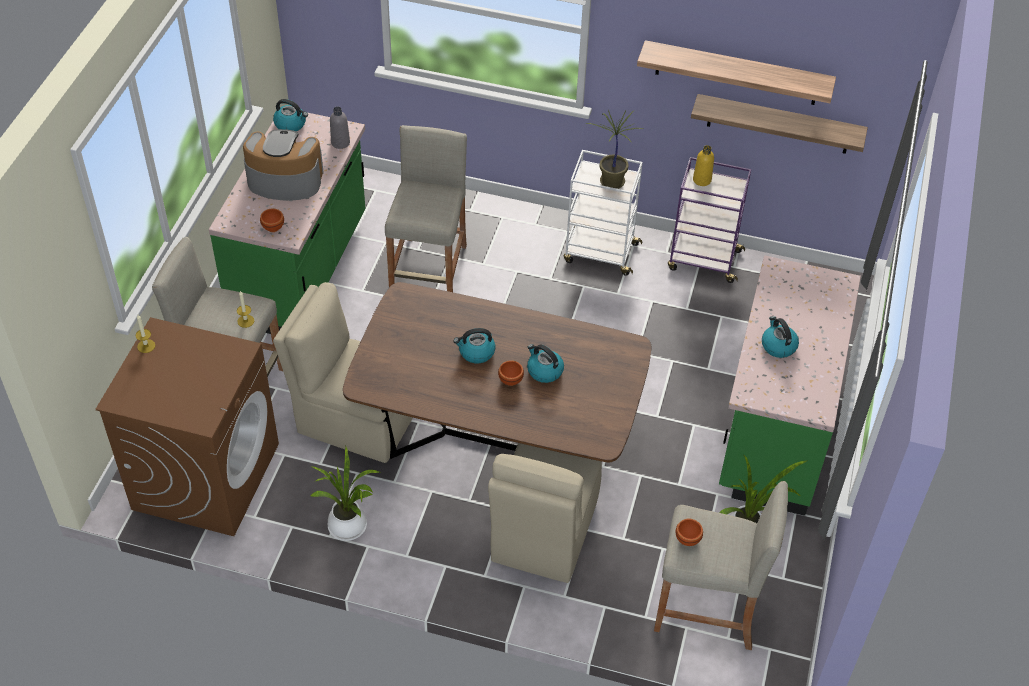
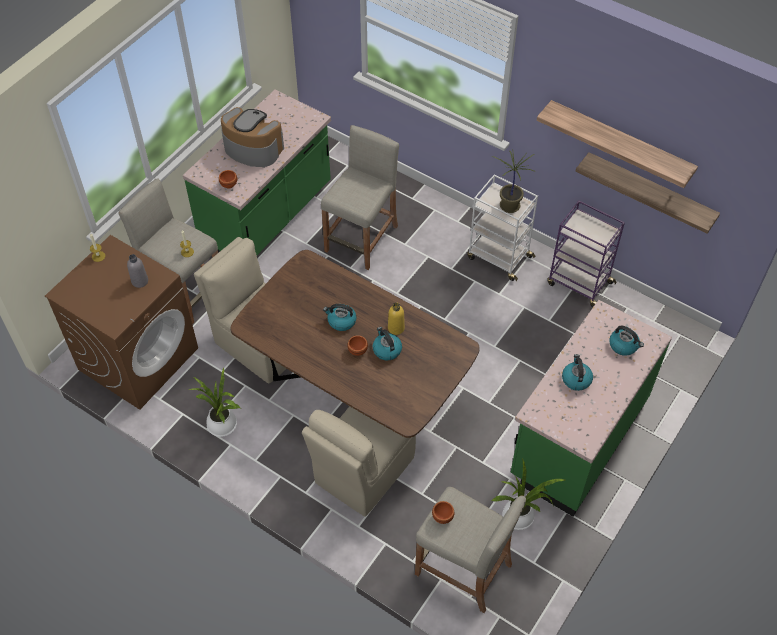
camera: 20 degrees right, 5 degrees up
kettle [273,99,308,131] -> kettle moved to [609,326,644,356]
grey bottle [330,106,350,149] -> grey bottle moved to [127,254,148,288]
yellow bottle [693,145,714,186] -> yellow bottle moved to [388,302,405,335]

